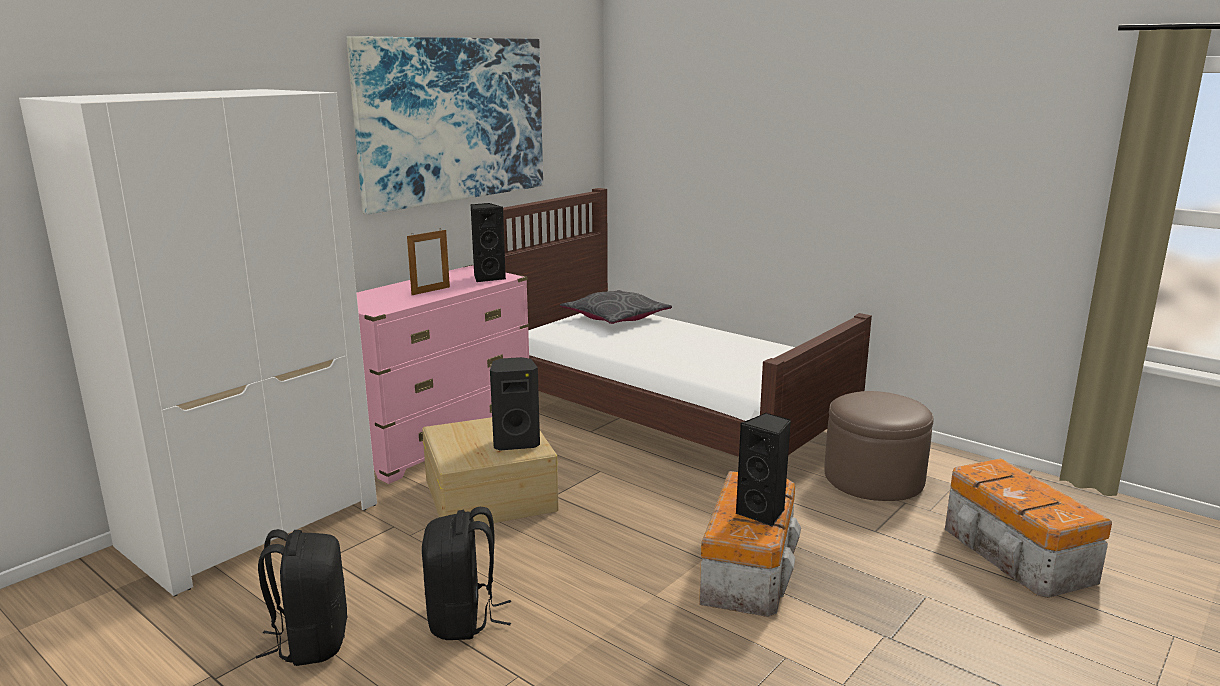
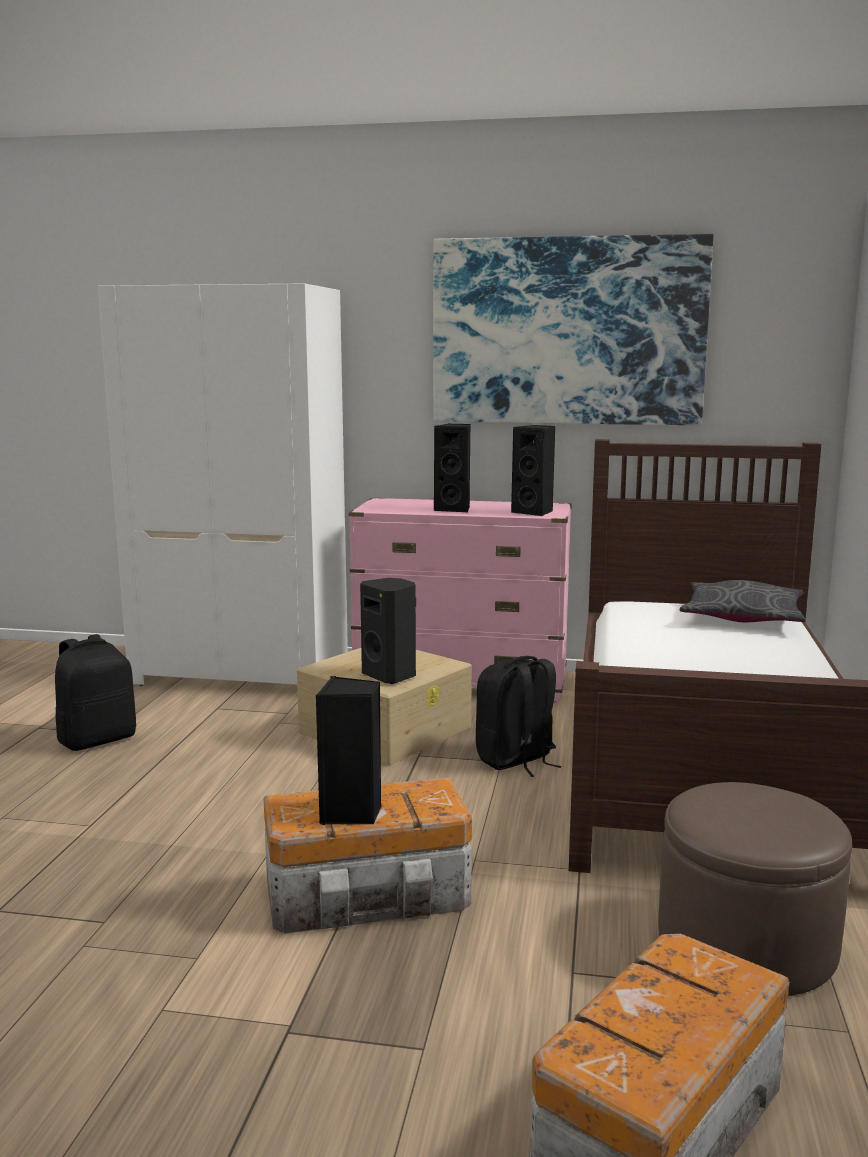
camera: 60 degrees right, 5 degrees down
picture frame [407,230,450,295] -> black speaker [434,424,470,512]
black backpack [422,507,511,640] -> black backpack moved to [476,656,562,777]

